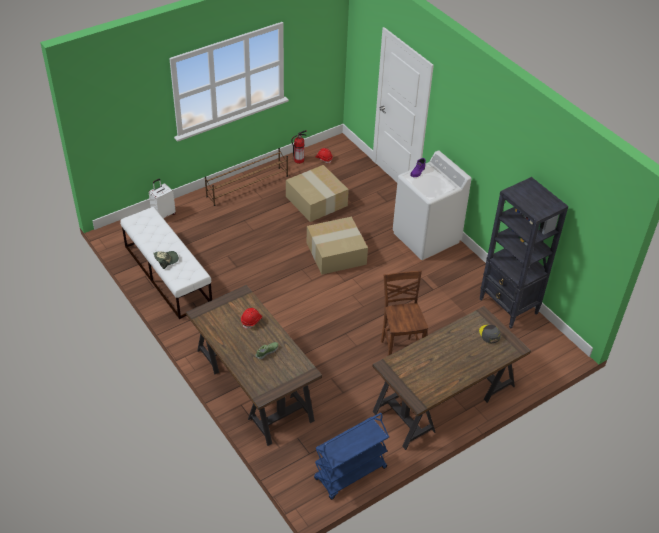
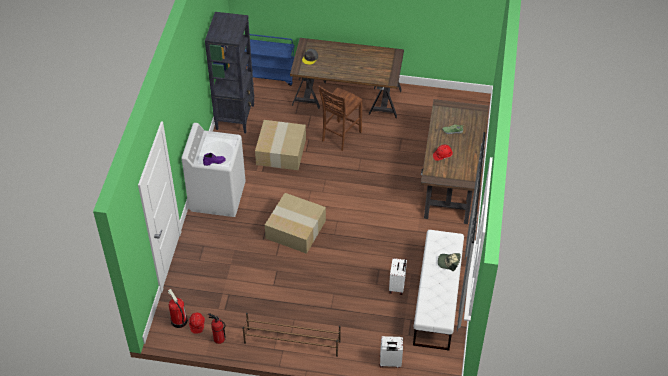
camera: 135 degrees left, 5 degrees up
cardboard box [286,165,349,222] -> cardboard box moved to [255,120,306,170]
blue cart [314,413,389,500] -> blue cart moved to [244,34,295,86]
none -> fire extinguisher [168,289,188,328]
none -> white suitcase [389,258,407,295]

